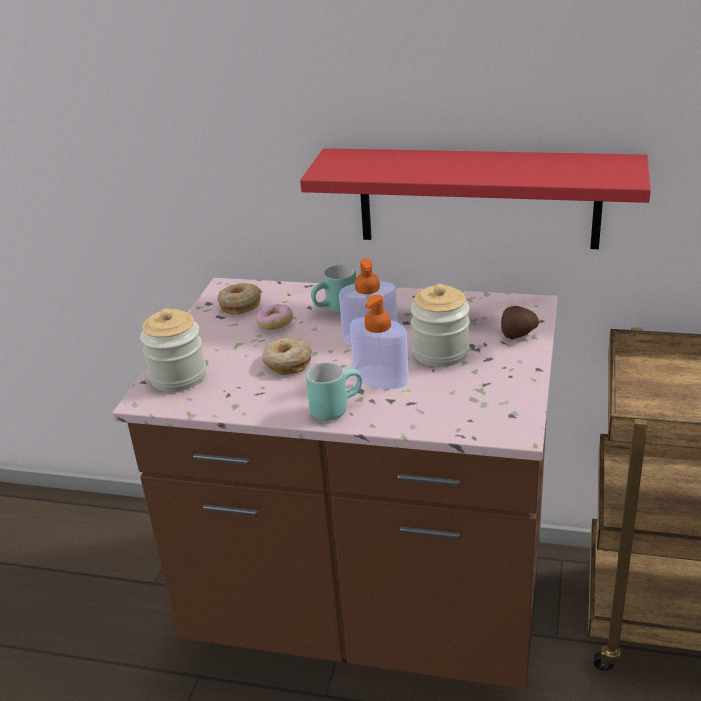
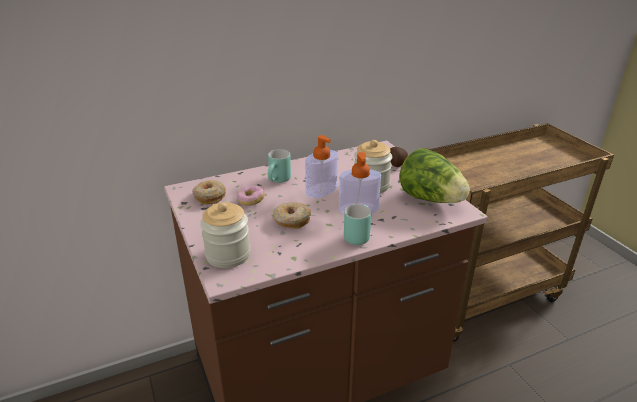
camera: 40 degrees left, 0 degrees up
red shelf [300,148,651,249] -> none
none -> lettuce [399,148,470,203]

